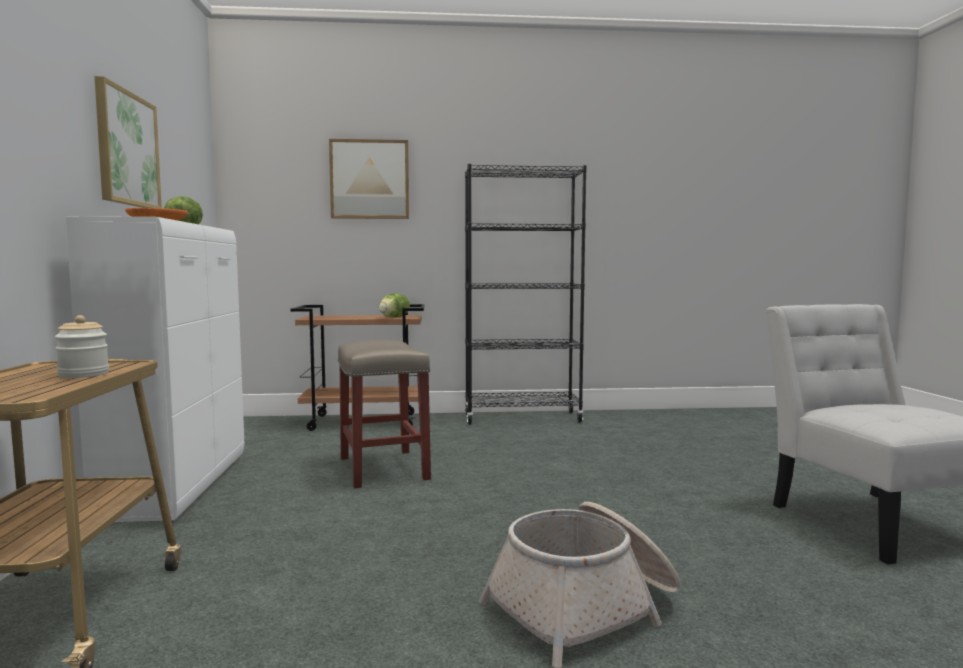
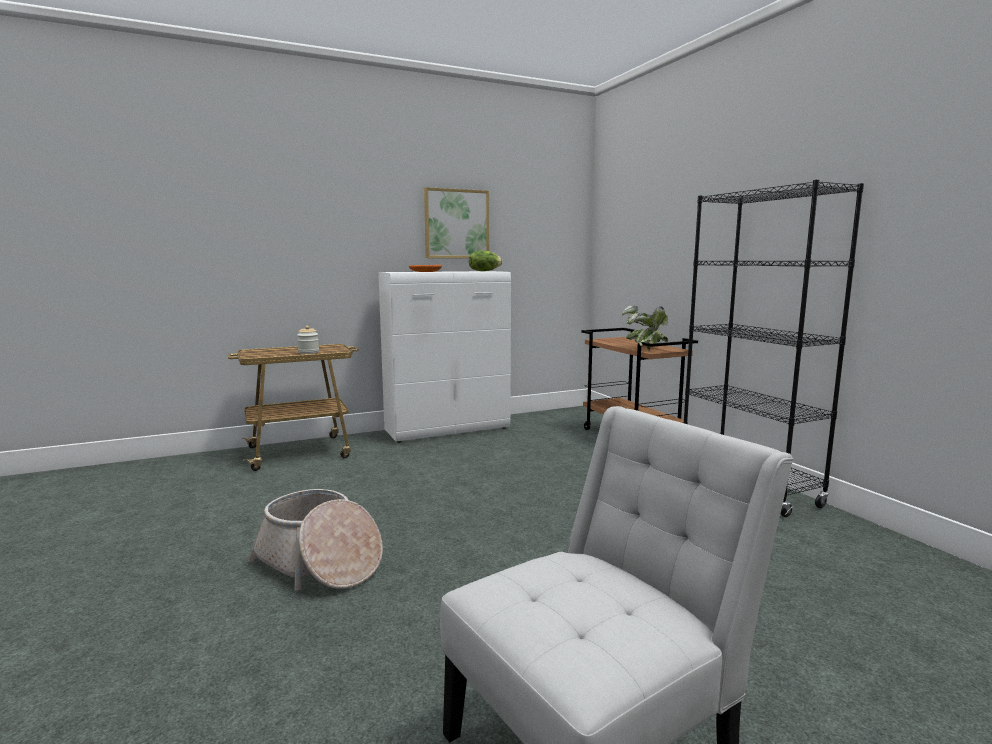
camera: 70 degrees right, 5 degrees up
picture [329,139,409,219] -> none
beige stool [338,340,431,489] -> none
lettuce [379,293,410,318] -> potted plant [622,306,668,350]

